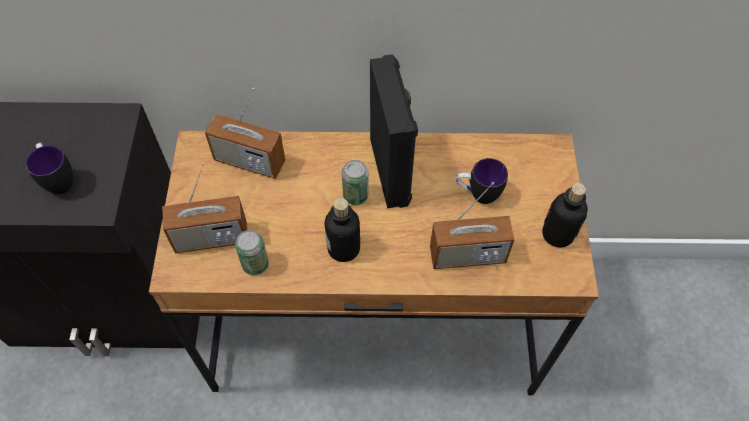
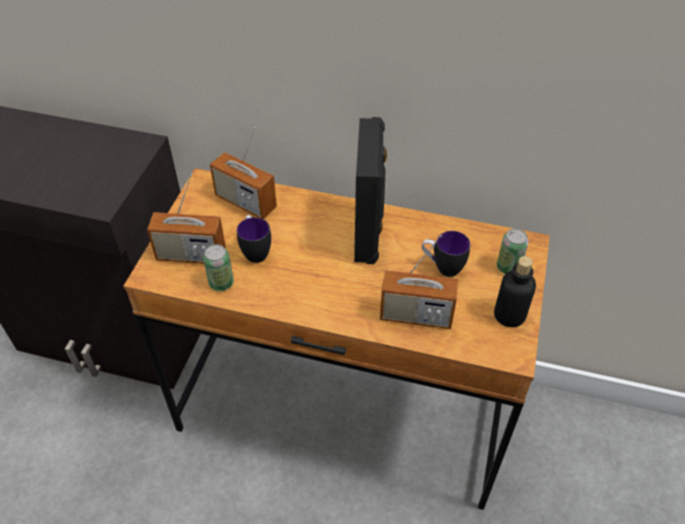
camera: 15 degrees right, 10 degrees down
mug [26,143,73,194] -> mug moved to [237,215,271,263]
bottle [325,198,360,262] -> none
can [342,160,369,205] -> can moved to [497,229,528,274]

